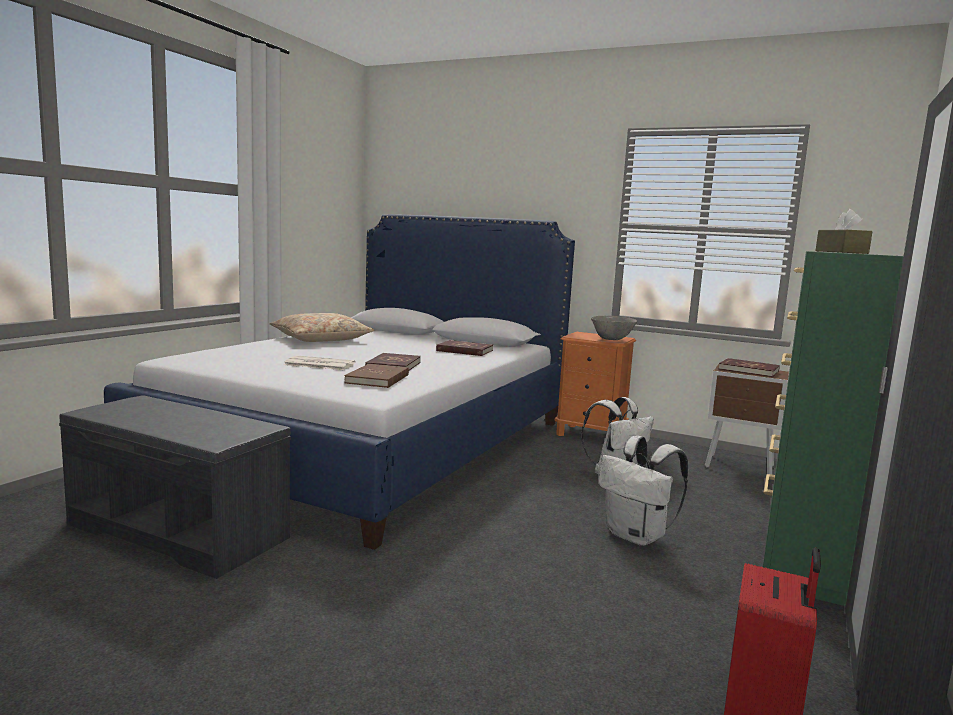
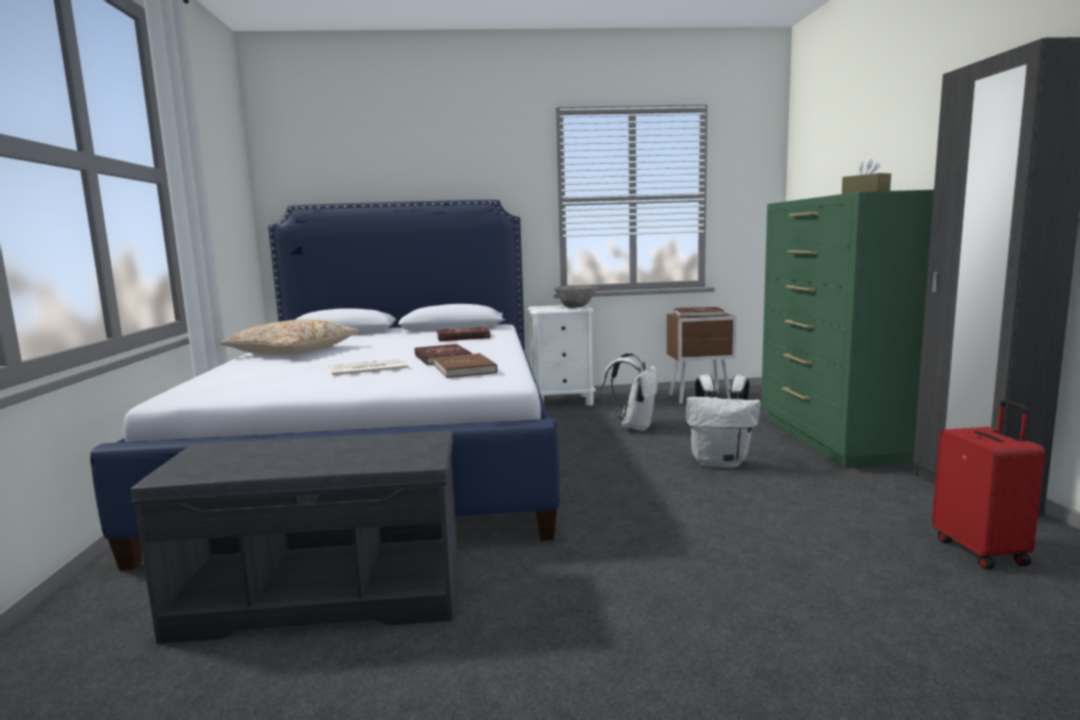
camera: 30 degrees left, 0 degrees up
orange nightstand [555,332,636,436] -> white nightstand [528,305,595,406]

